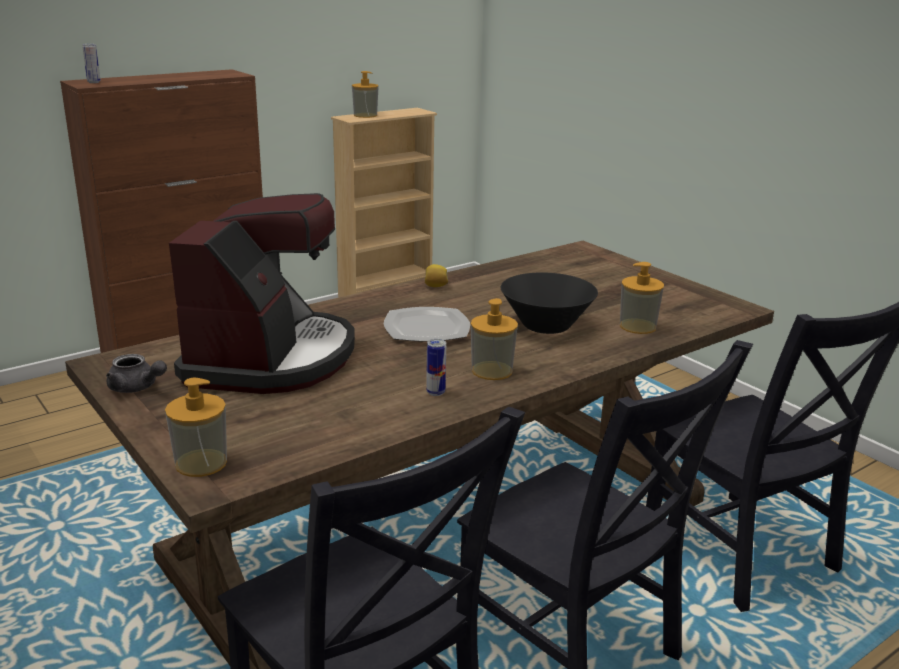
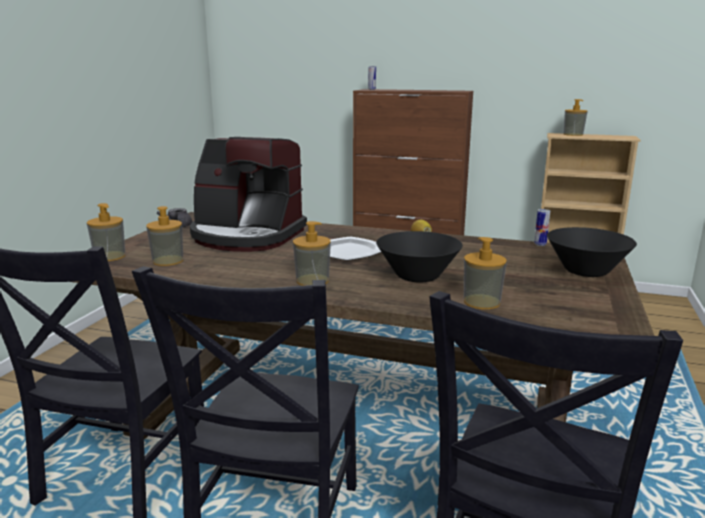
camera: 55 degrees right, 5 degrees down
coffee machine [169,193,355,394] -> coffee machine turned 45 degrees clockwise [190,137,307,252]
can [426,339,446,396] -> can moved to [534,209,550,246]
none -> soap dispenser [146,206,183,266]
none -> black bowl [547,227,637,277]

